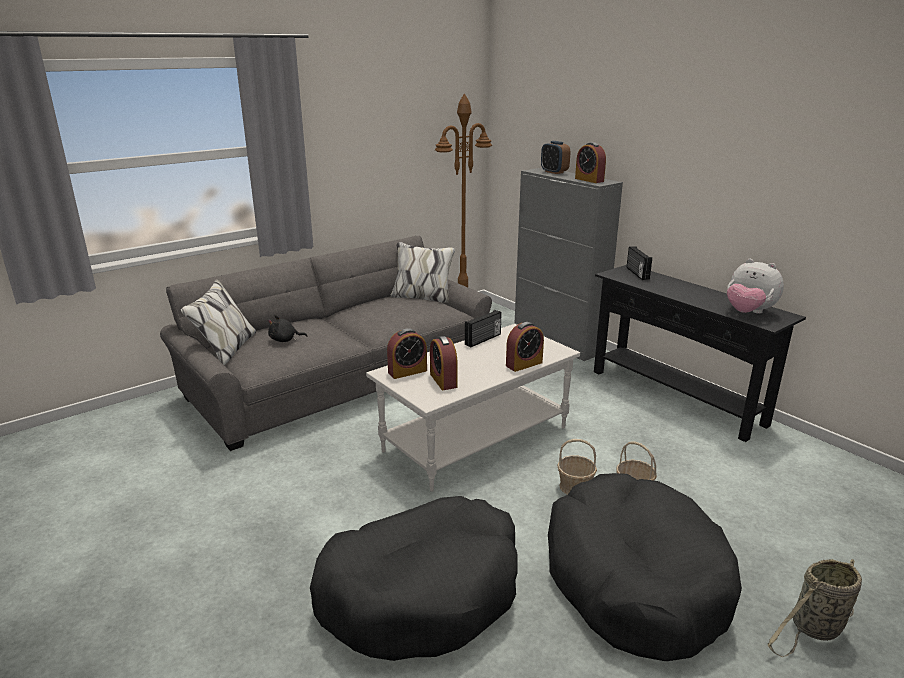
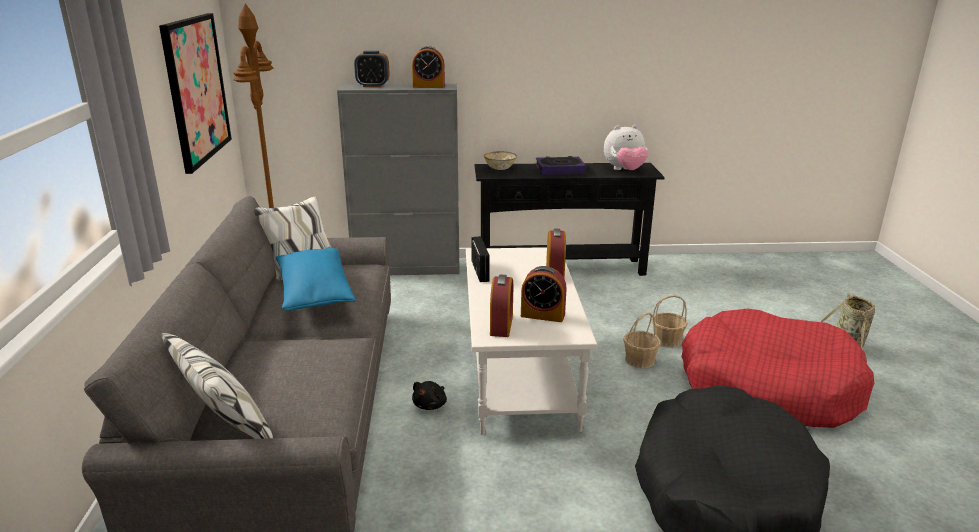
camera: 55 degrees left, 0 degrees up
black plush toy [268,315,308,342] -> black plush toy moved to [412,381,447,410]
black dog bed [548,473,742,661] -> red dog bed [681,309,874,428]
radio [627,246,652,280] -> bowl [484,151,517,170]
none -> picture [159,13,232,174]
none -> blue pillow [276,248,355,311]
none -> book [536,156,587,175]

